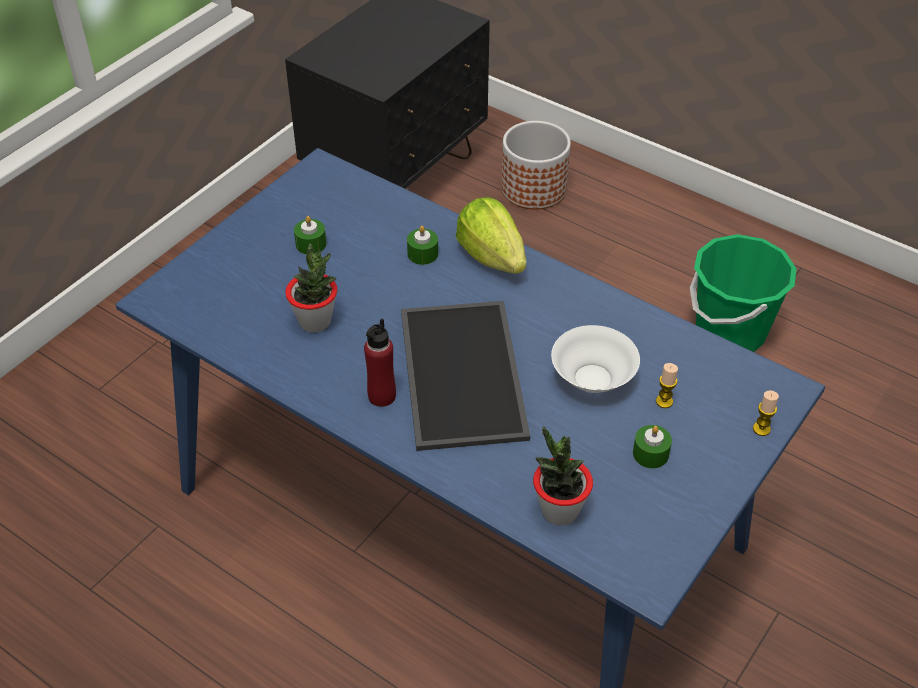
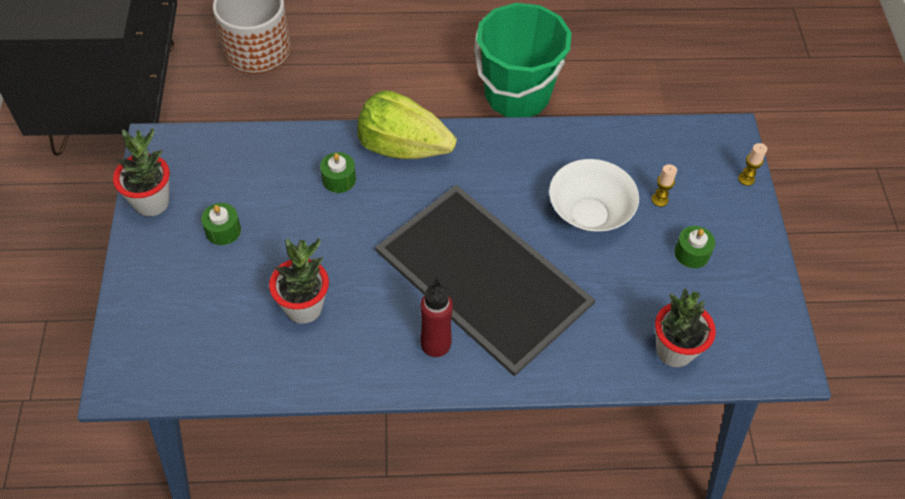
camera: 40 degrees left, 10 degrees up
none -> potted plant [113,128,170,216]

